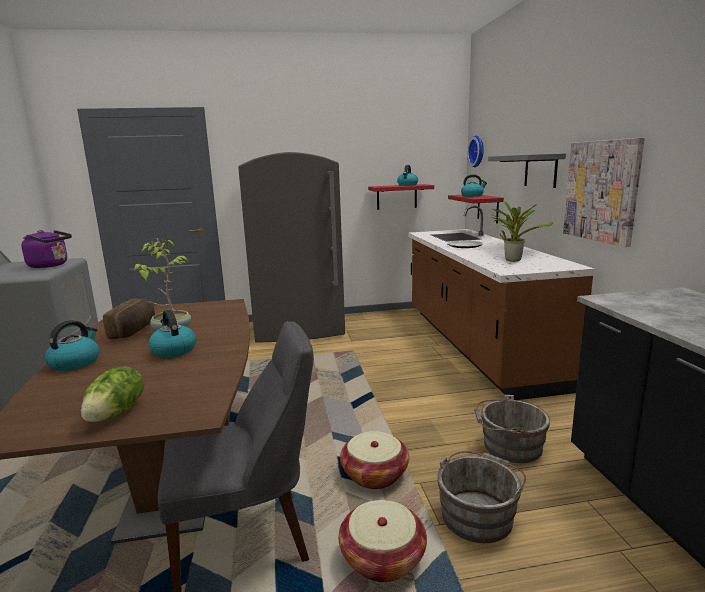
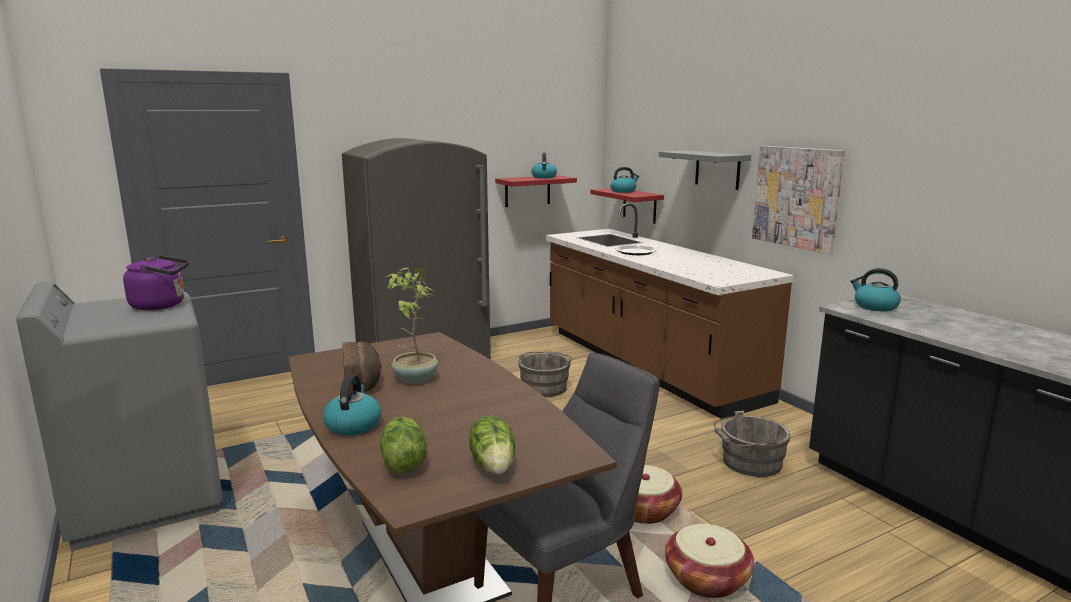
camera: 20 degrees left, 0 degrees up
kettle [149,310,196,358] -> kettle moved to [850,268,901,312]
grey bucket [437,451,526,543] -> grey bucket moved to [518,351,572,397]
wall clock [467,136,484,167] -> none
potted plant [491,201,553,262] -> none
none -> lettuce [380,417,427,473]

